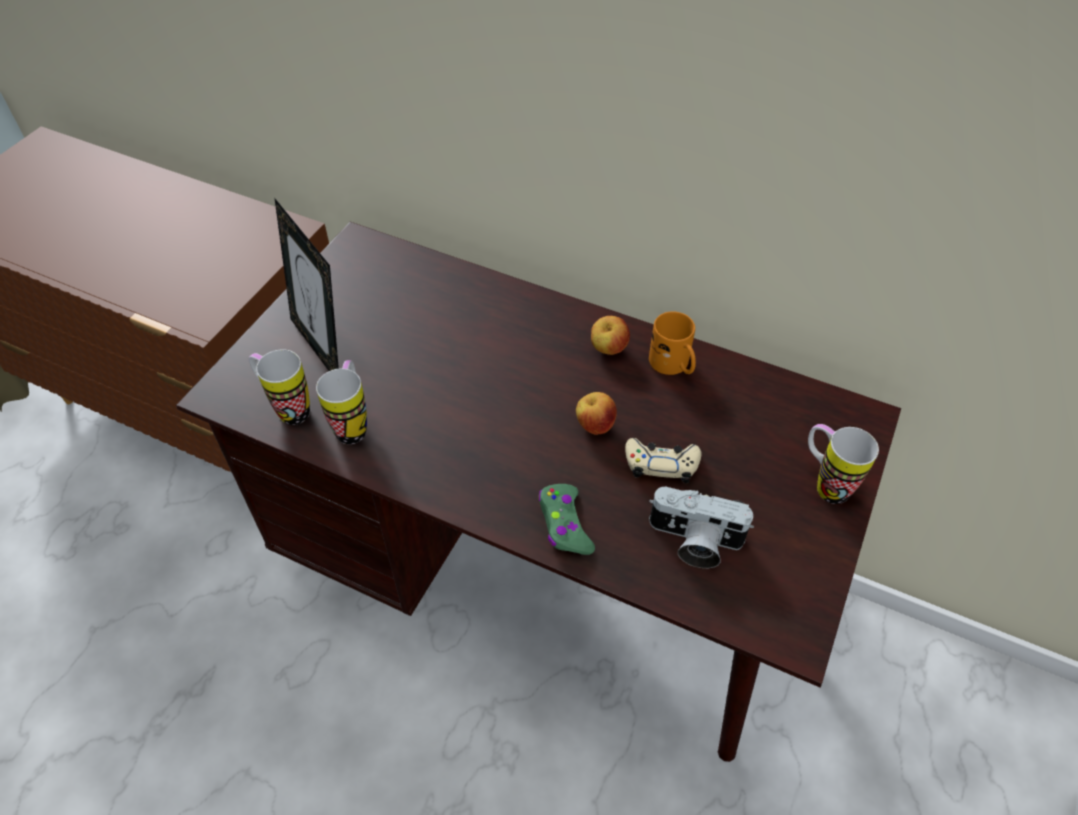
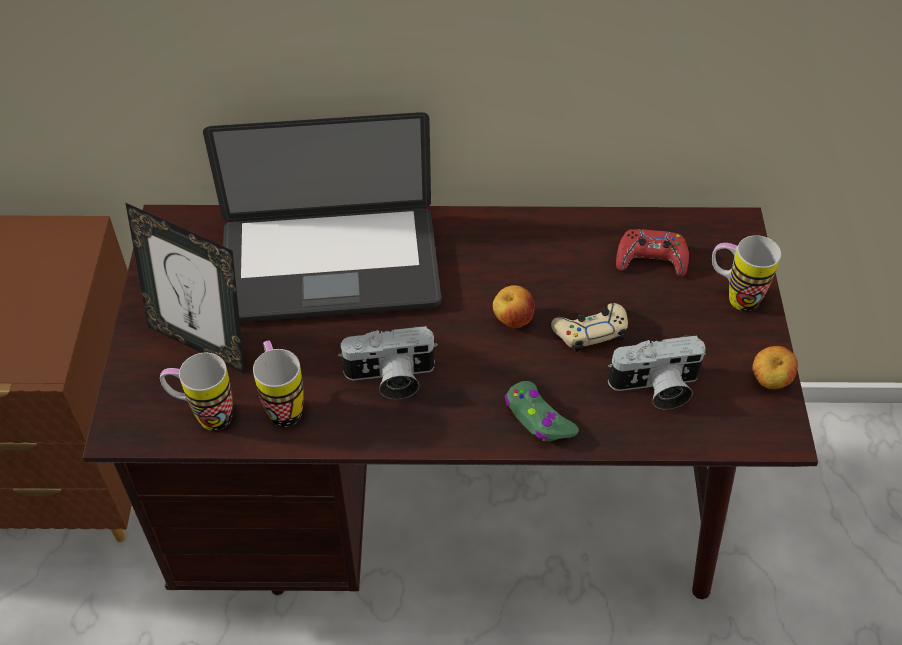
camera: 25 degrees left, 0 degrees up
apple [591,316,630,355] -> apple moved to [752,346,798,389]
orange mug [649,311,696,375] -> none
none -> laptop [203,112,441,323]
none -> camera [338,326,438,399]
none -> red game controller [616,229,689,277]

